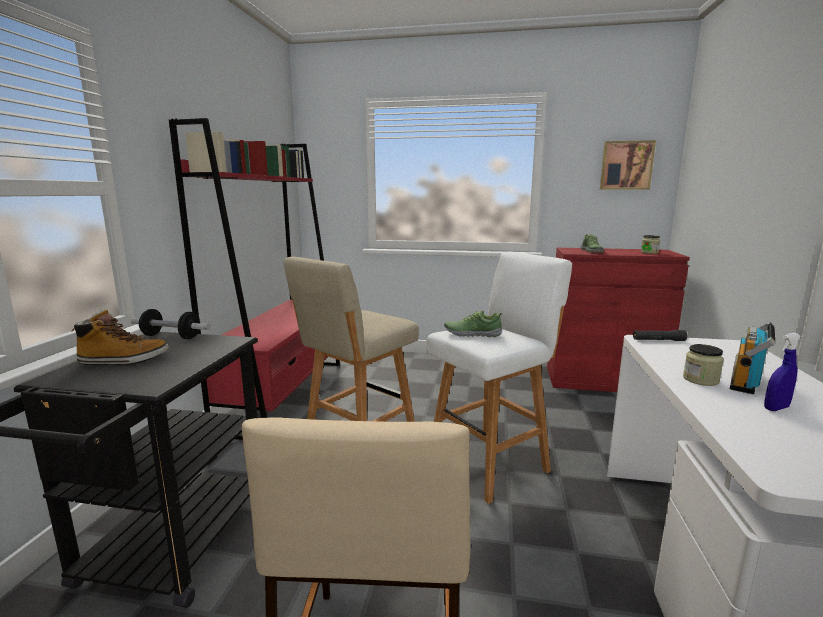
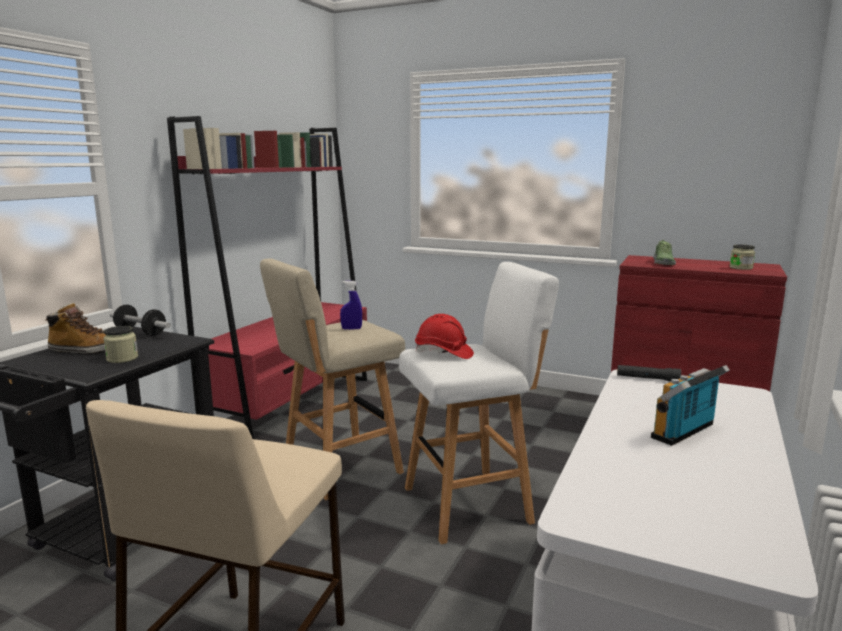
camera: 15 degrees right, 0 degrees up
shoe [444,311,503,337] -> red hard hat [415,314,474,359]
picture [600,140,656,190] -> none
jar [683,344,724,386] -> jar moved to [103,326,138,363]
blue spray bottle [764,333,801,411] -> blue spray bottle moved to [340,281,362,330]

